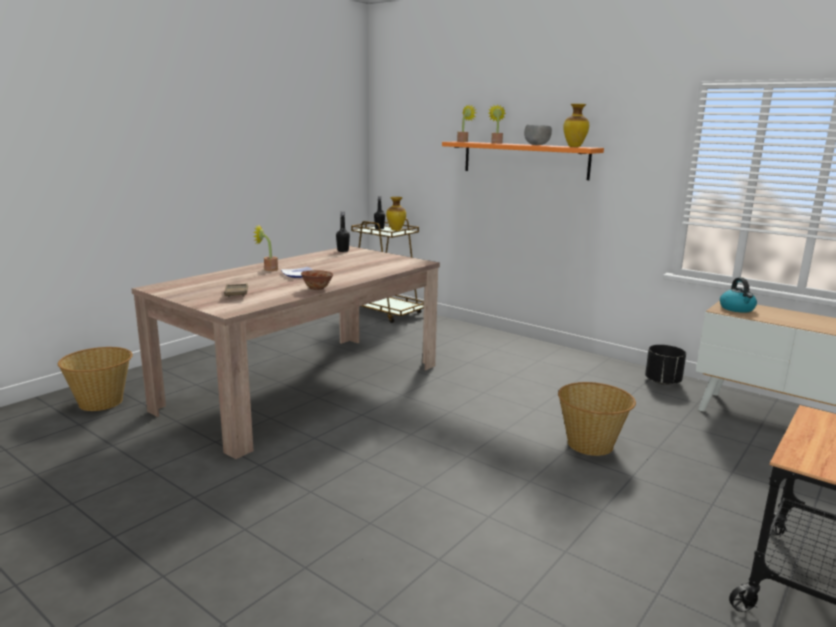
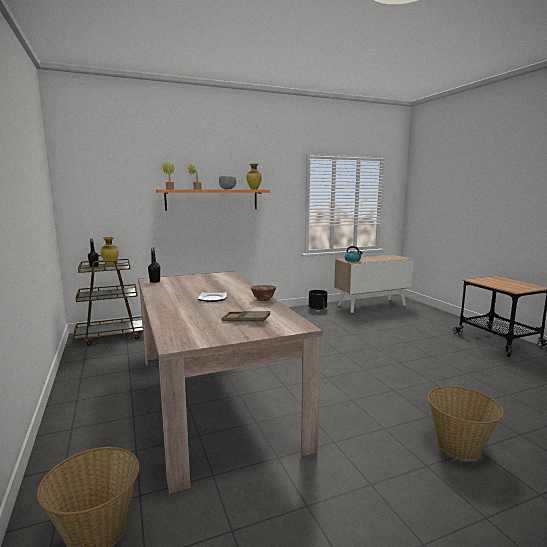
camera: 60 degrees left, 5 degrees down
potted plant [253,225,278,271] -> none
basket [558,382,636,456] -> basket moved to [427,386,504,460]

